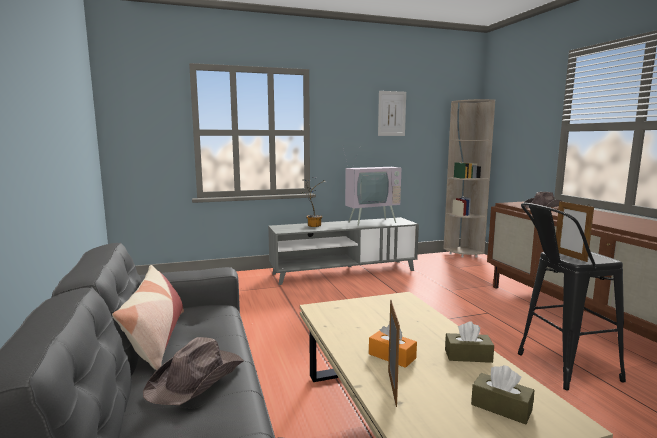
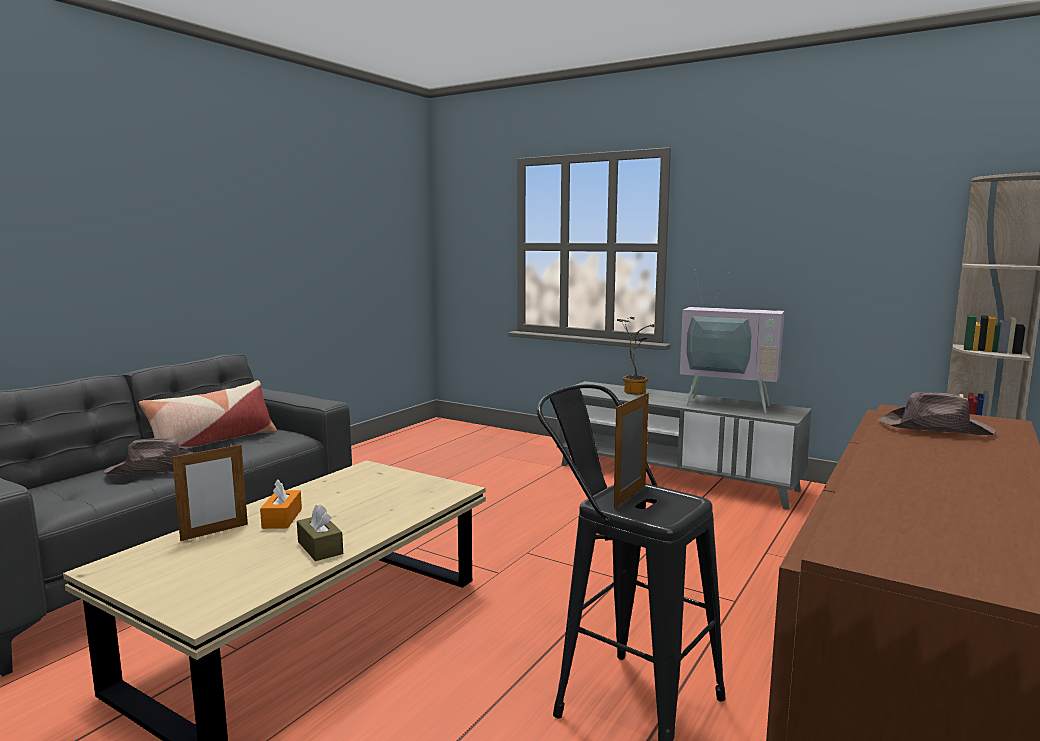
camera: 50 degrees right, 0 degrees up
picture [378,91,406,136] -> none
brown tissue box [471,365,534,424] -> none

